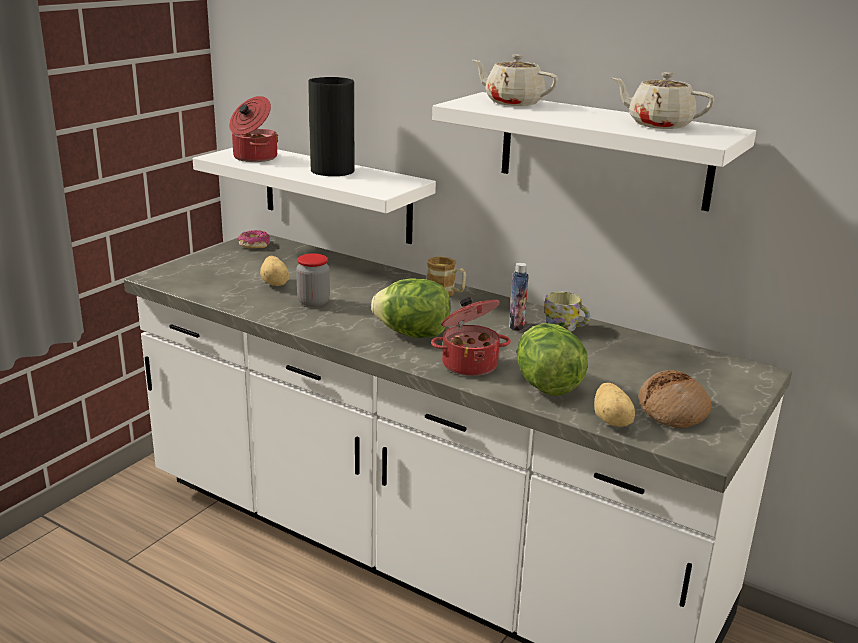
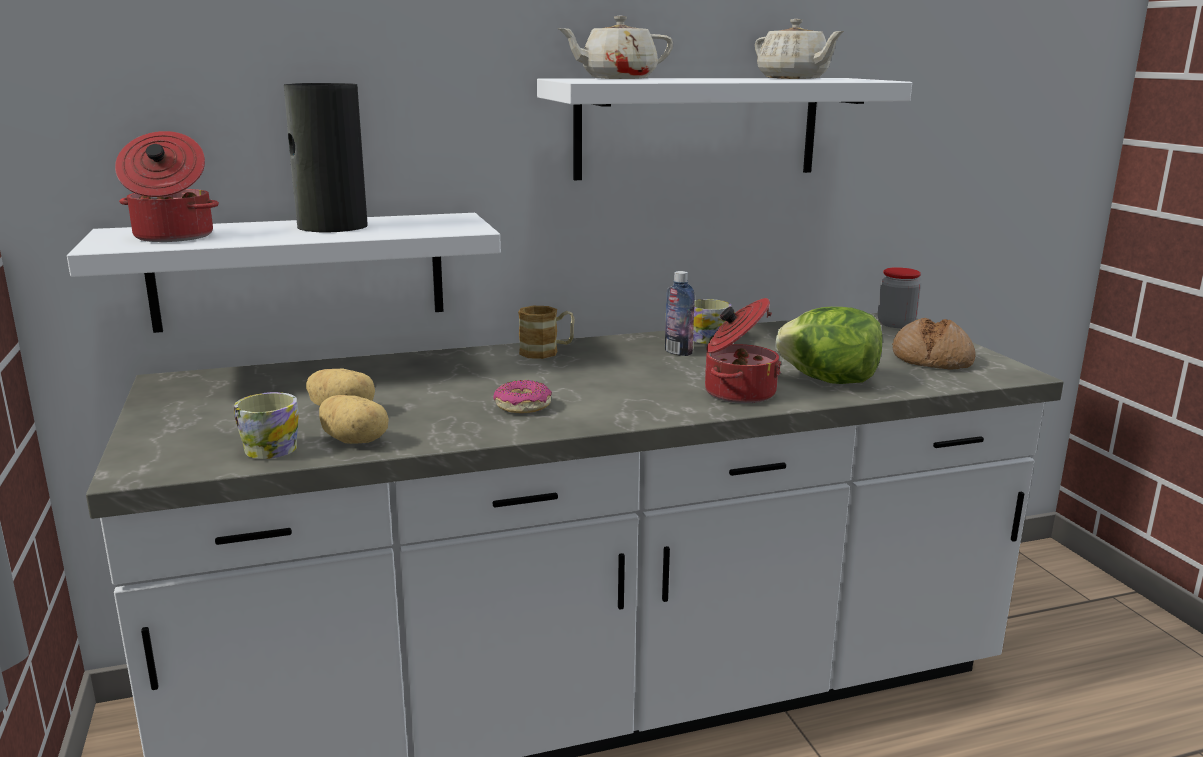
camera: 50 degrees left, 5 degrees down
donut [238,230,270,248] -> donut moved to [493,380,552,413]
jar [296,253,330,307] -> jar moved to [878,267,921,328]
lettuce [371,278,451,338] -> none
potato [594,383,635,427] -> potato moved to [319,395,389,444]
beige teapot [612,72,715,129] -> beige teapot turned 105 degrees counterclockwise [755,19,844,79]
none -> mug [234,392,299,459]

